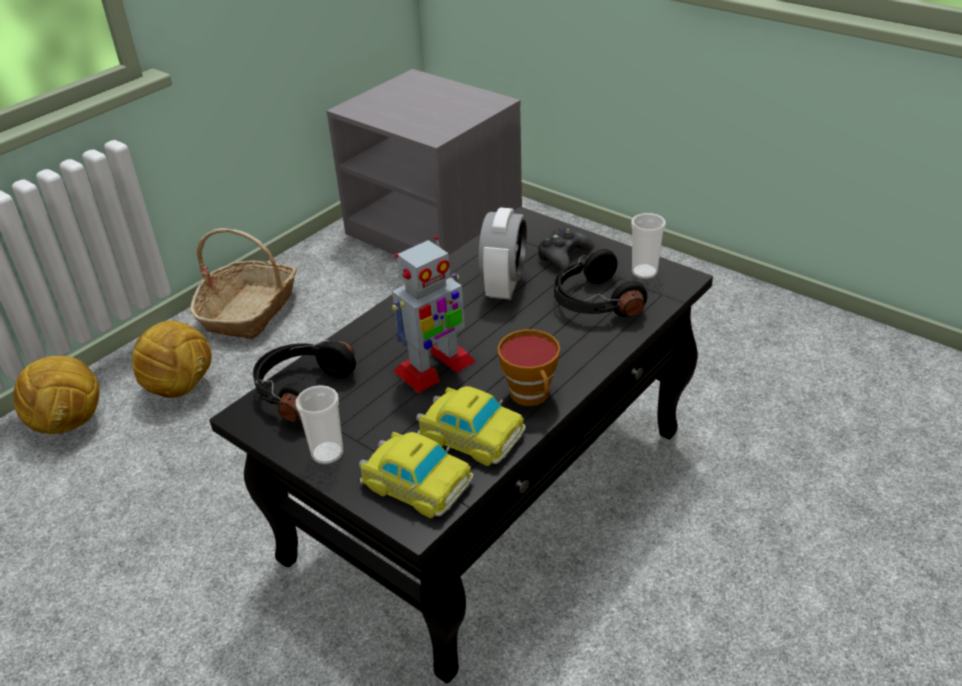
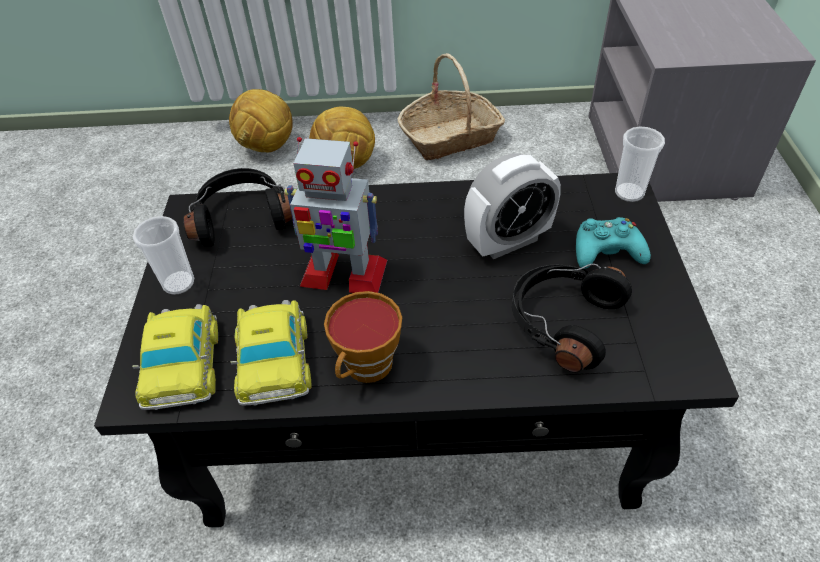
camera: 50 degrees right, 10 degrees up
black game controller [538,228,594,270] -> turquoise game controller [576,217,651,269]
cup [631,213,666,279] -> cup moved to [615,126,665,202]

